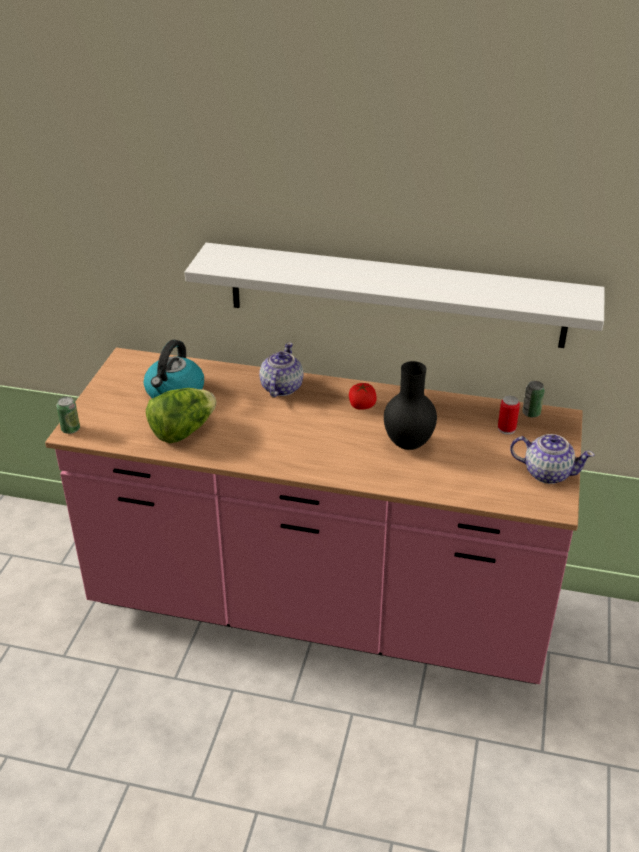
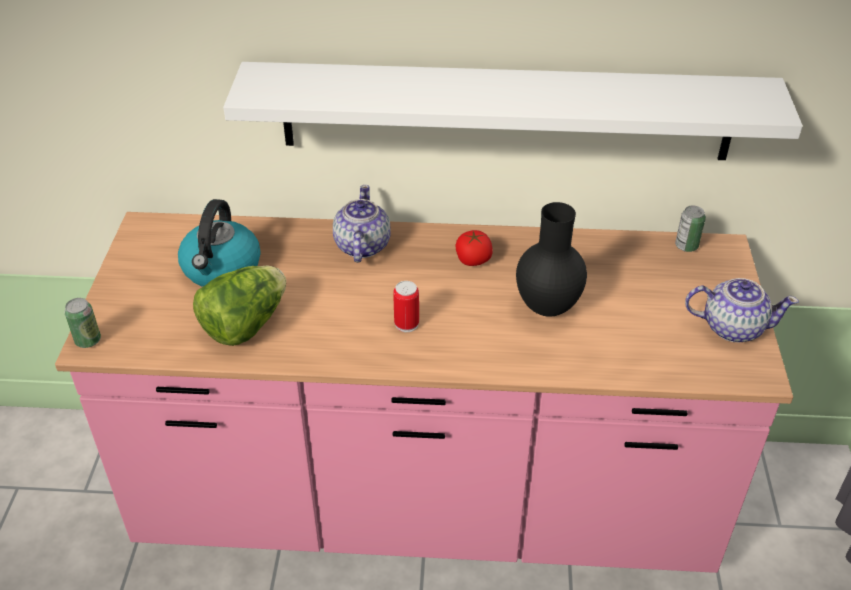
camera: 10 degrees left, 5 degrees up
can [498,396,520,435] -> can moved to [393,281,419,332]

